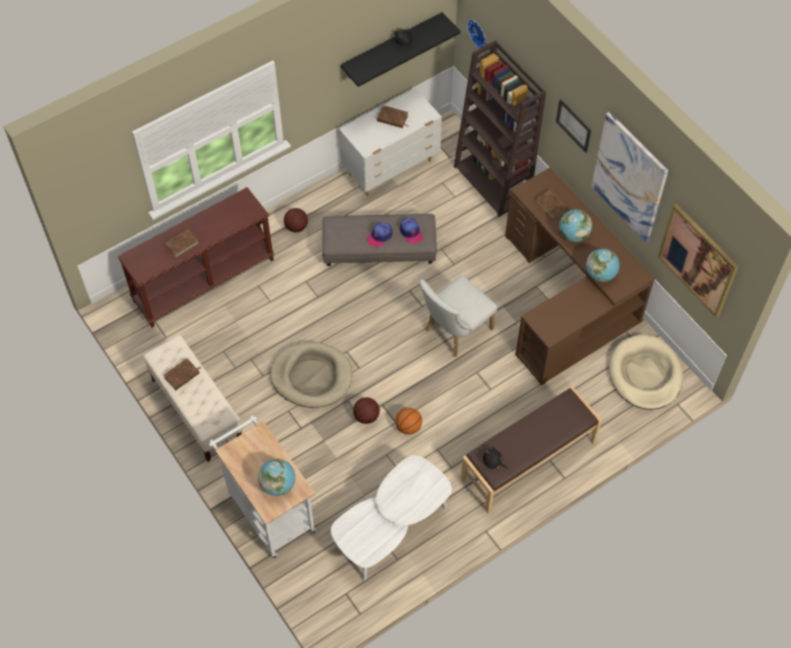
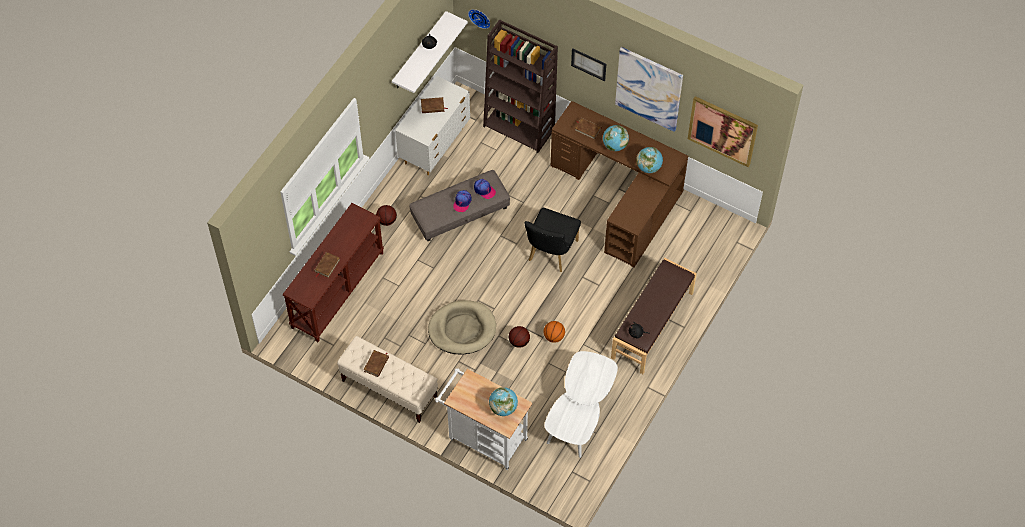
camera: 25 degrees left, 0 degrees up
black shelf [341,12,460,87] -> white shelf [392,11,468,93]
white chair [419,275,497,357] -> black chair [524,208,581,272]
beige dog bed [609,335,683,410] -> none

